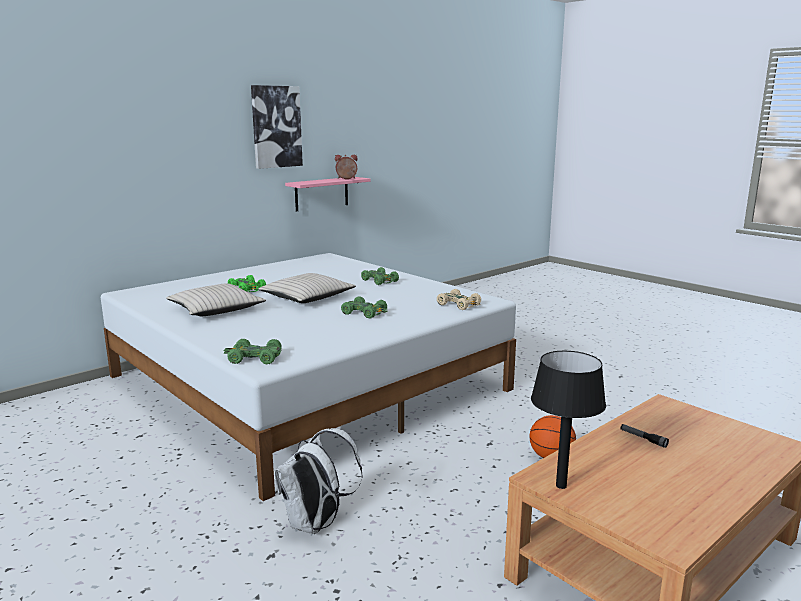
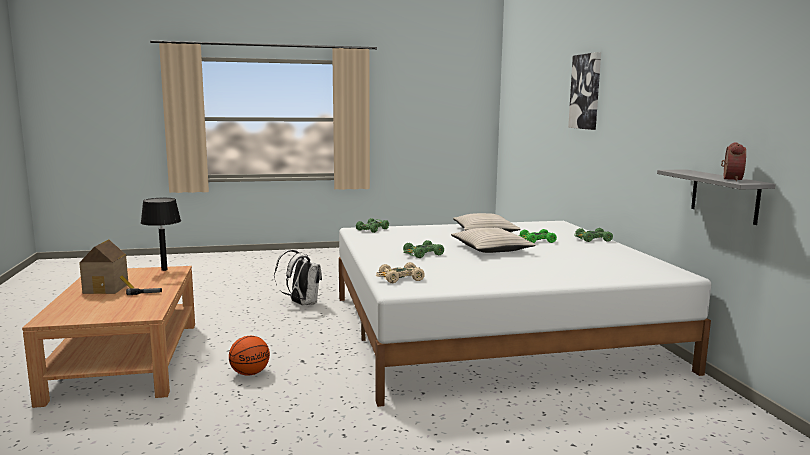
camera: 120 degrees right, 5 degrees down
picture [251,85,303,169] -> picture moved to [568,52,601,130]
pink shelf [285,177,370,212] -> grey shelf [657,169,775,225]
green toy car [361,267,399,285] -> green toy car moved to [574,228,613,242]
none -> toy house [79,240,135,294]

